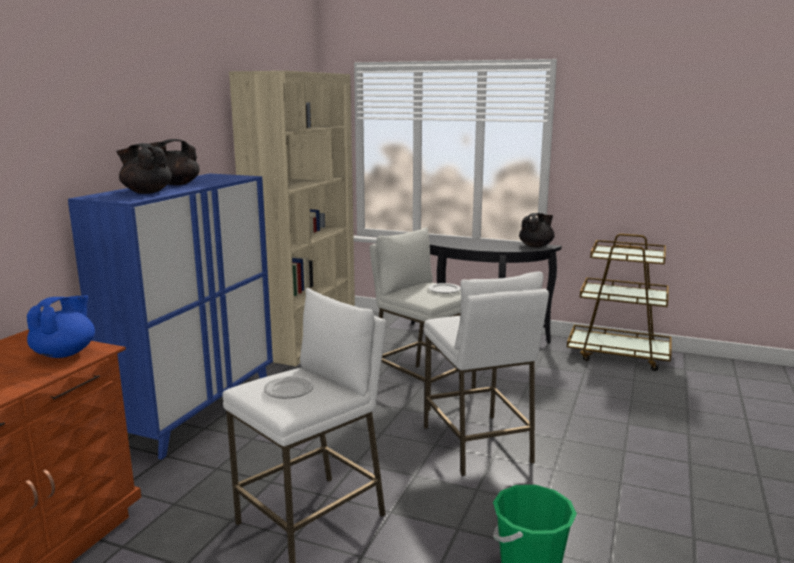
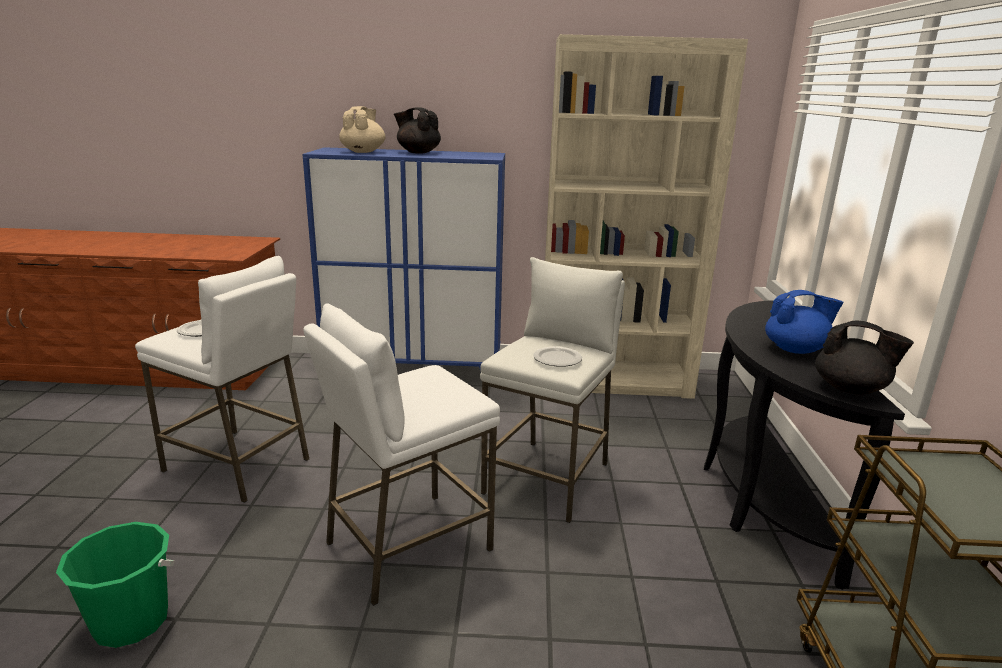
camera: 70 degrees right, 5 degrees up
blue teapot [26,295,95,358] -> blue teapot moved to [765,290,843,354]
black teapot [116,143,172,194] -> beige teapot [339,106,385,153]

